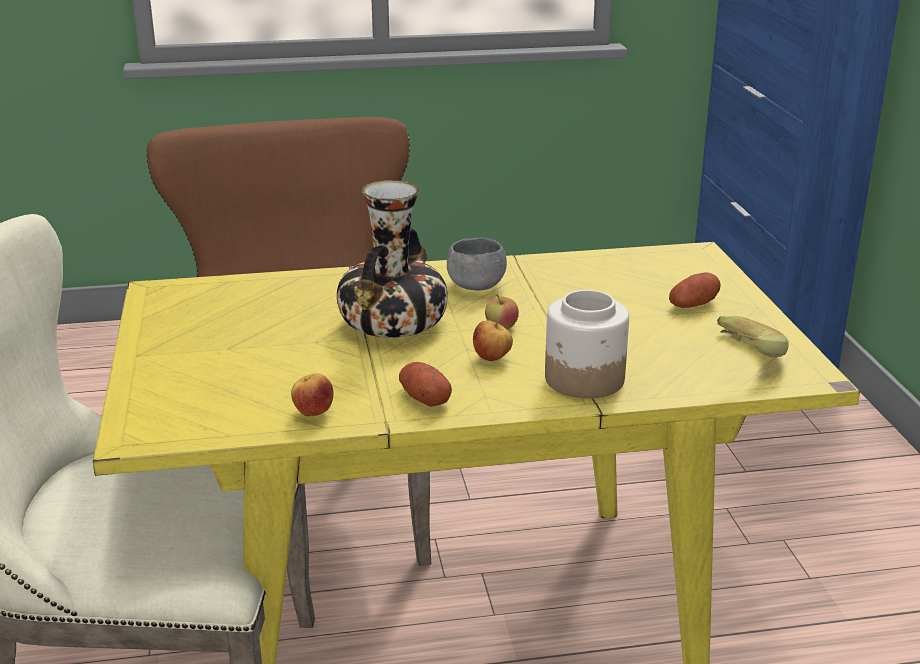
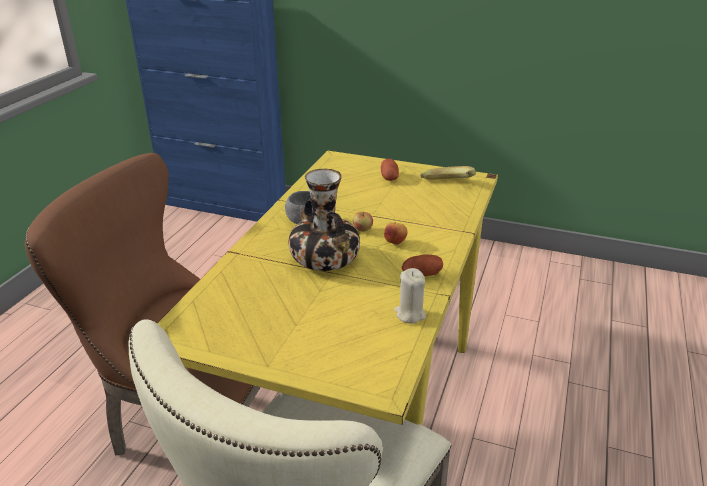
camera: 60 degrees left, 5 degrees up
apple [291,373,334,416] -> beige candle [394,268,426,323]
jar [545,290,629,398] -> none

